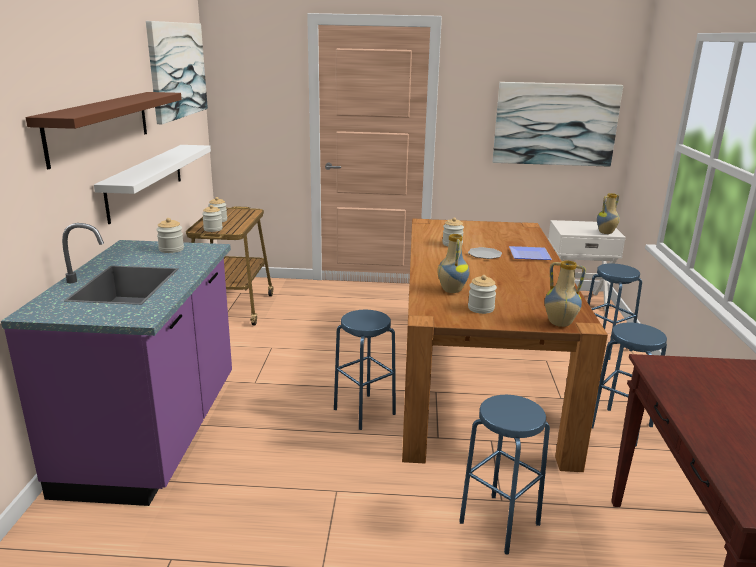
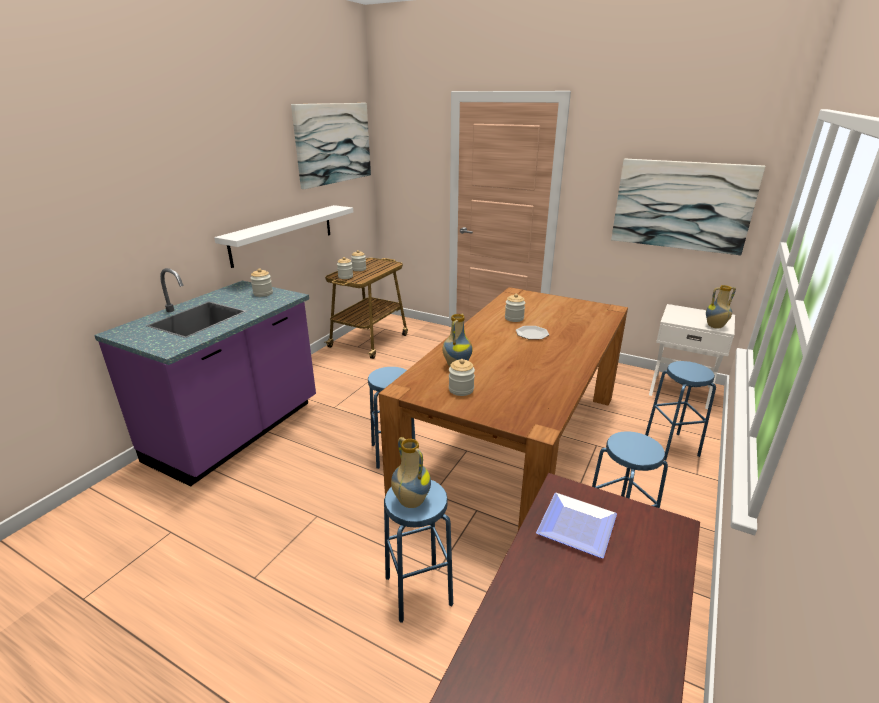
camera: 25 degrees right, 5 degrees up
brown shelf [26,92,182,169] -> none
plate [509,246,552,260] -> plate moved to [536,493,617,558]
vase [545,261,586,327] -> vase moved to [391,437,431,508]

